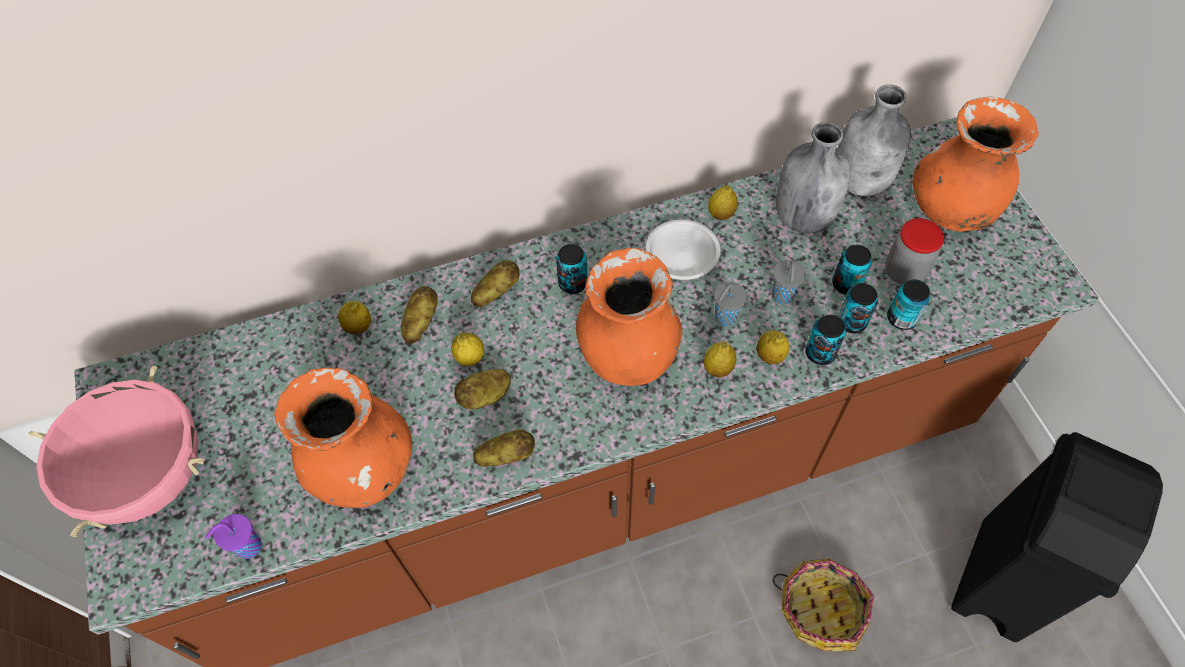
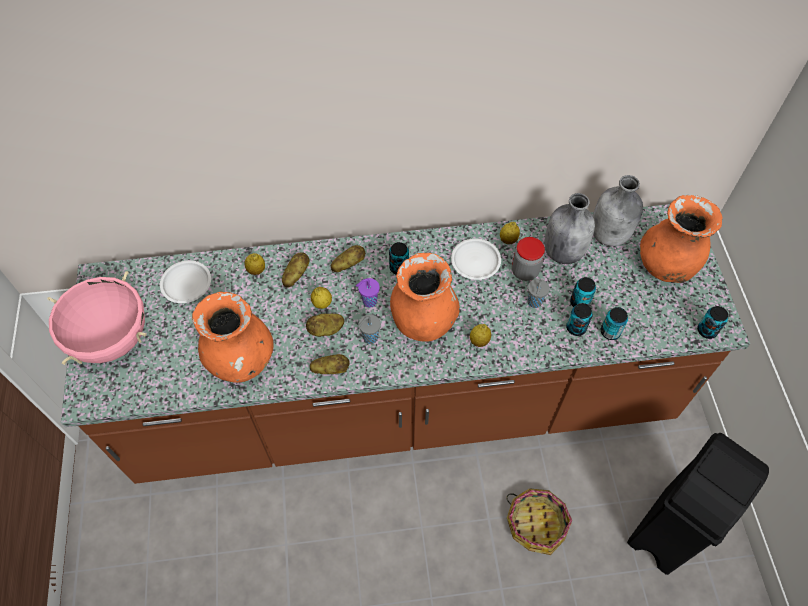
camera: 10 degrees right, 0 degrees up
purple cup [205,514,262,559] -> purple cup moved to [356,278,380,308]
grey cup [714,282,747,327] -> grey cup moved to [358,315,381,344]
lemon [756,330,789,364] -> none
can [805,315,846,365] -> can moved to [697,306,728,339]
jar [885,218,944,285] -> jar moved to [512,237,545,281]
none -> white plate [160,260,211,303]

